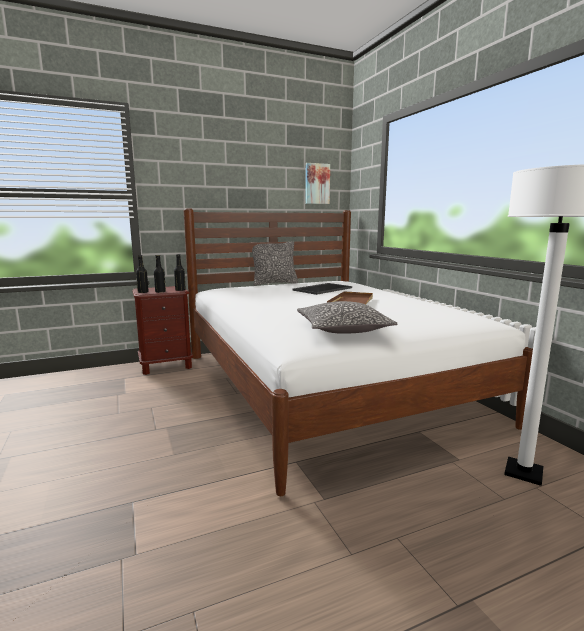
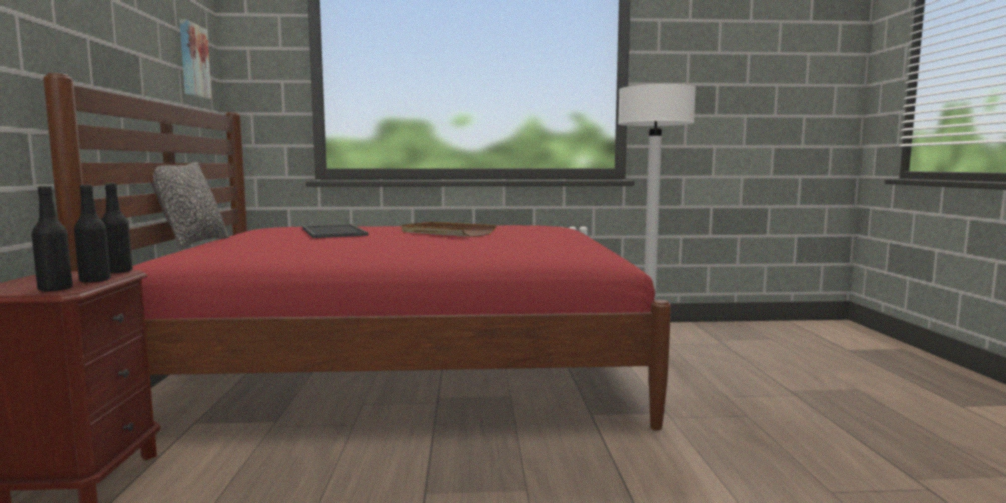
camera: 70 degrees left, 5 degrees down
white bed [184,208,533,496] -> red bed [43,73,671,431]
pillow [297,301,397,334] -> none

